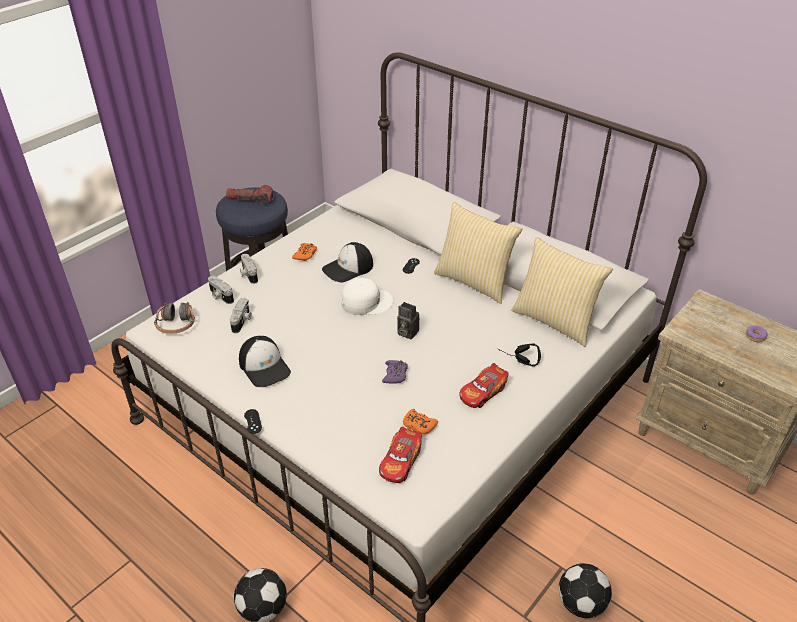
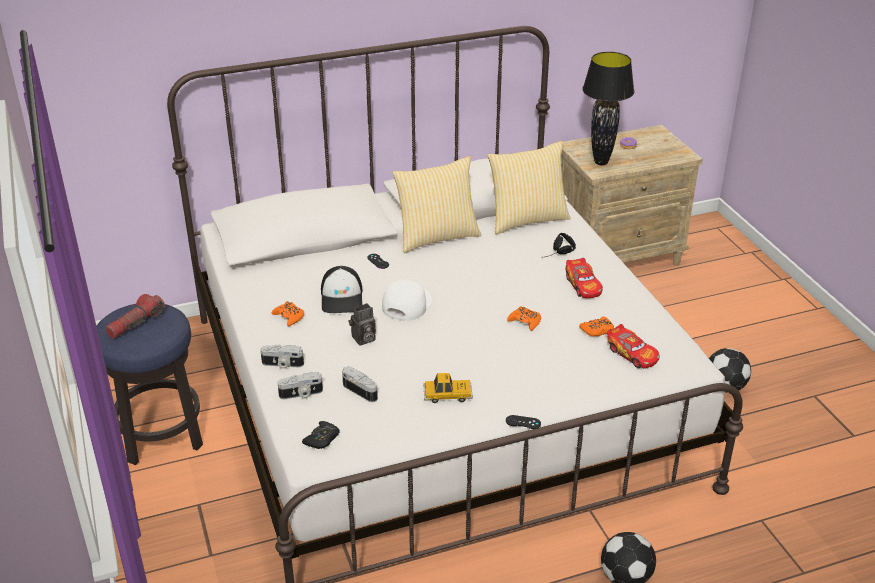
camera: 60 degrees left, 5 degrees down
headphones [154,302,195,334] -> black game controller [302,421,340,449]
cap [239,336,291,387] -> toy car [423,373,473,403]
purple game controller [382,360,408,384] -> orange game controller [507,306,541,331]
camera [397,302,419,339] -> camera moved to [349,303,376,345]
none -> black table lamp [582,52,634,165]

